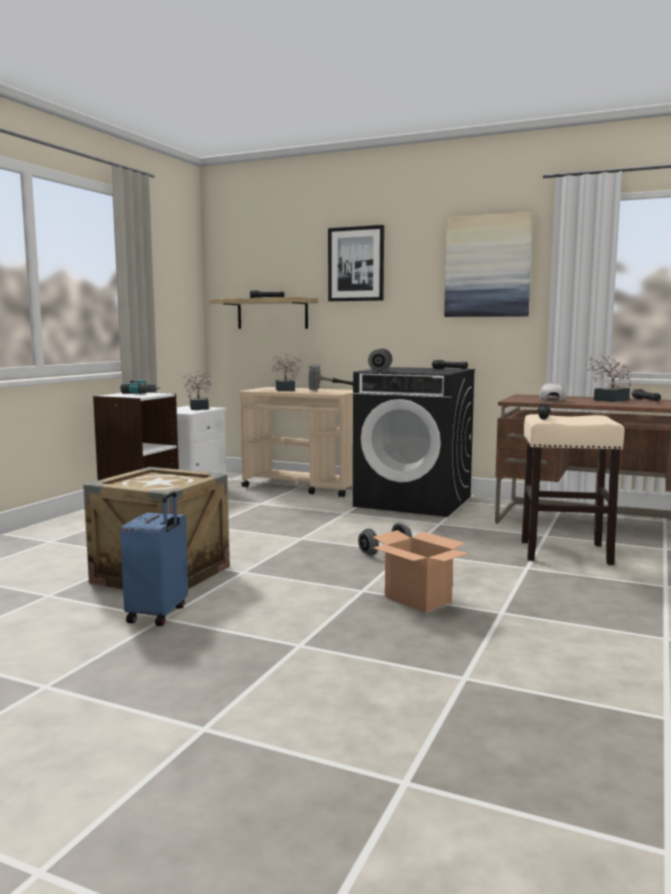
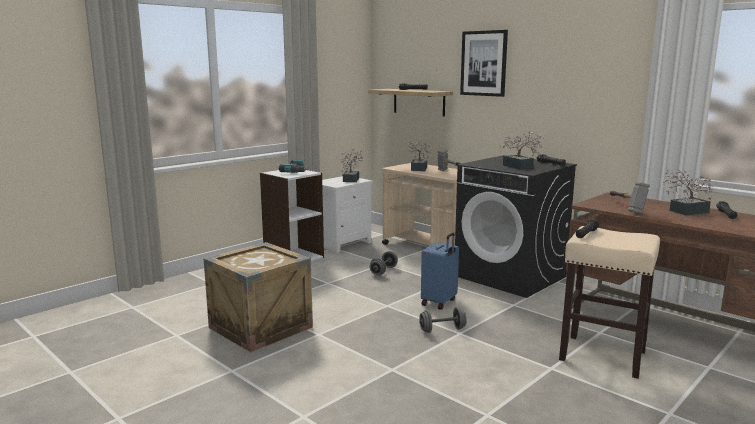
camera: 20 degrees right, 5 degrees up
blue suitcase [120,491,188,626] -> blue suitcase moved to [421,233,459,310]
grey dumbbell [368,348,392,371] -> grey dumbbell moved to [370,251,398,275]
cardboard box [372,530,469,612] -> none
picture [444,212,533,317] -> none
white cap [539,382,566,401] -> hammer [609,182,650,214]
none -> potted plant [498,131,544,169]

